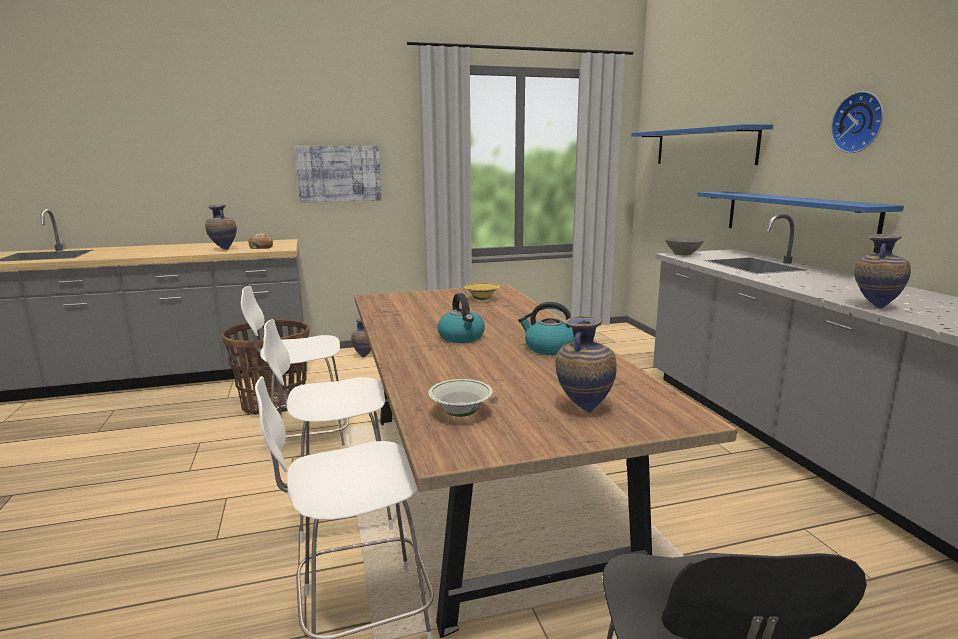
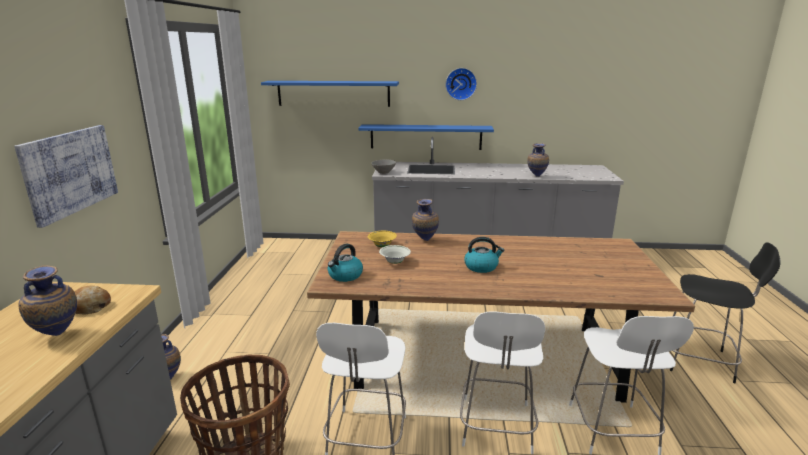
camera: 70 degrees left, 5 degrees up
white bowl [428,379,493,417] -> white bowl moved to [379,245,411,264]
kettle [518,302,574,355] -> kettle moved to [328,244,363,282]
vase [555,315,617,413] -> vase moved to [412,199,439,241]

